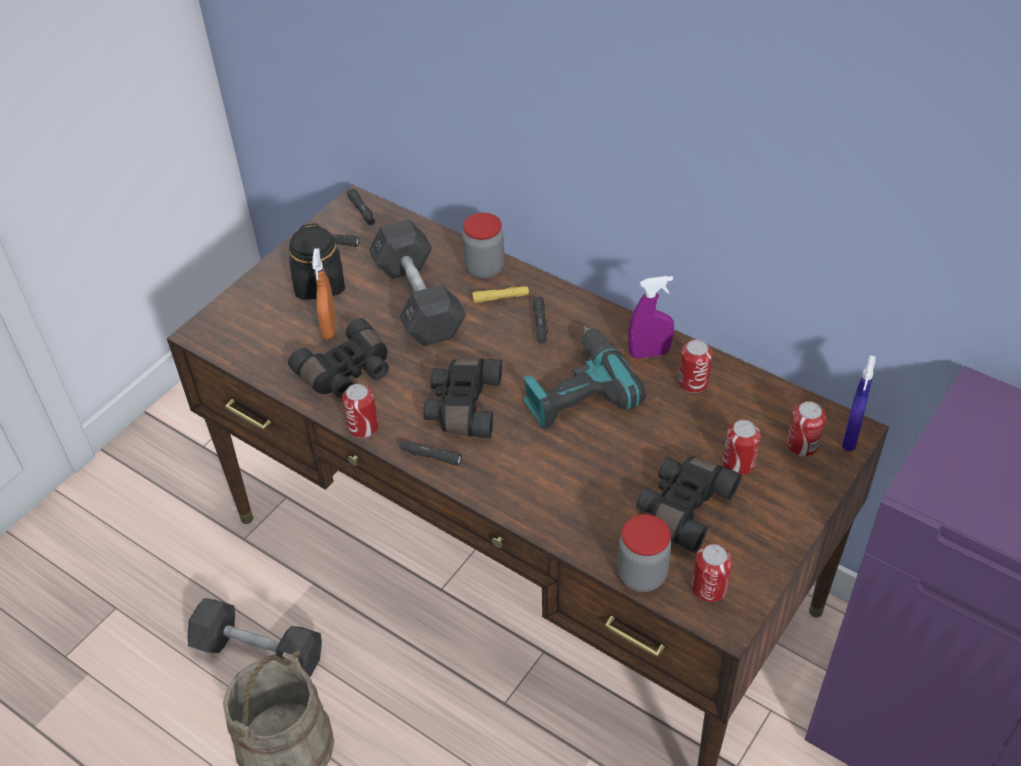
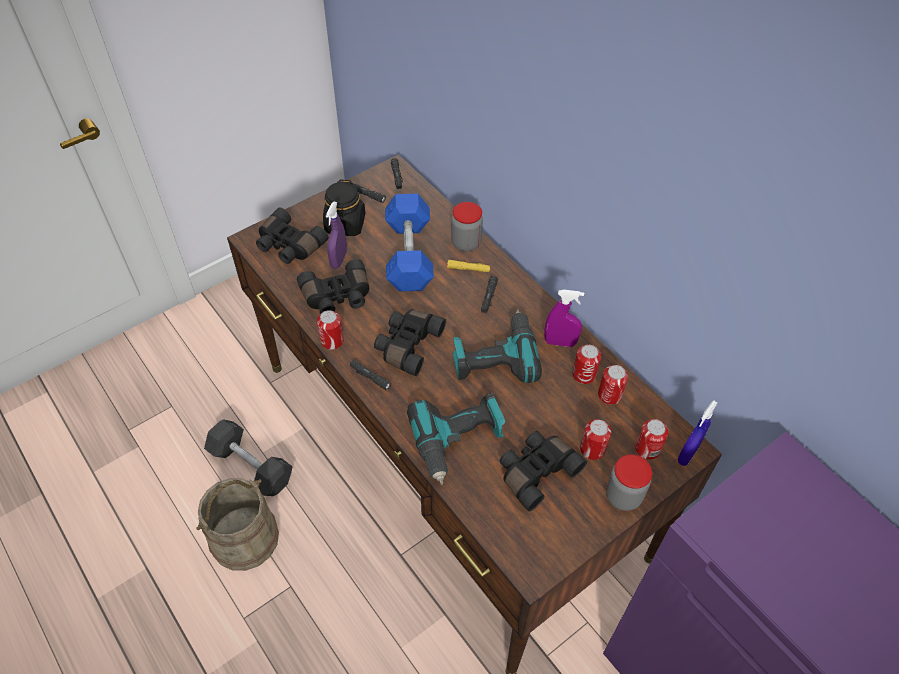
camera: 15 degrees right, 5 degrees up
orange spray bottle [312,248,336,340] -> purple spray bottle [326,201,347,269]
grey dumbbell [369,219,466,346] -> blue dumbbell [385,194,434,292]
jar [618,514,671,592] -> jar moved to [606,454,652,511]
can [692,544,732,602] -> can moved to [598,365,628,405]
none -> black binoculars [256,208,328,264]
none -> power drill [407,393,506,485]

